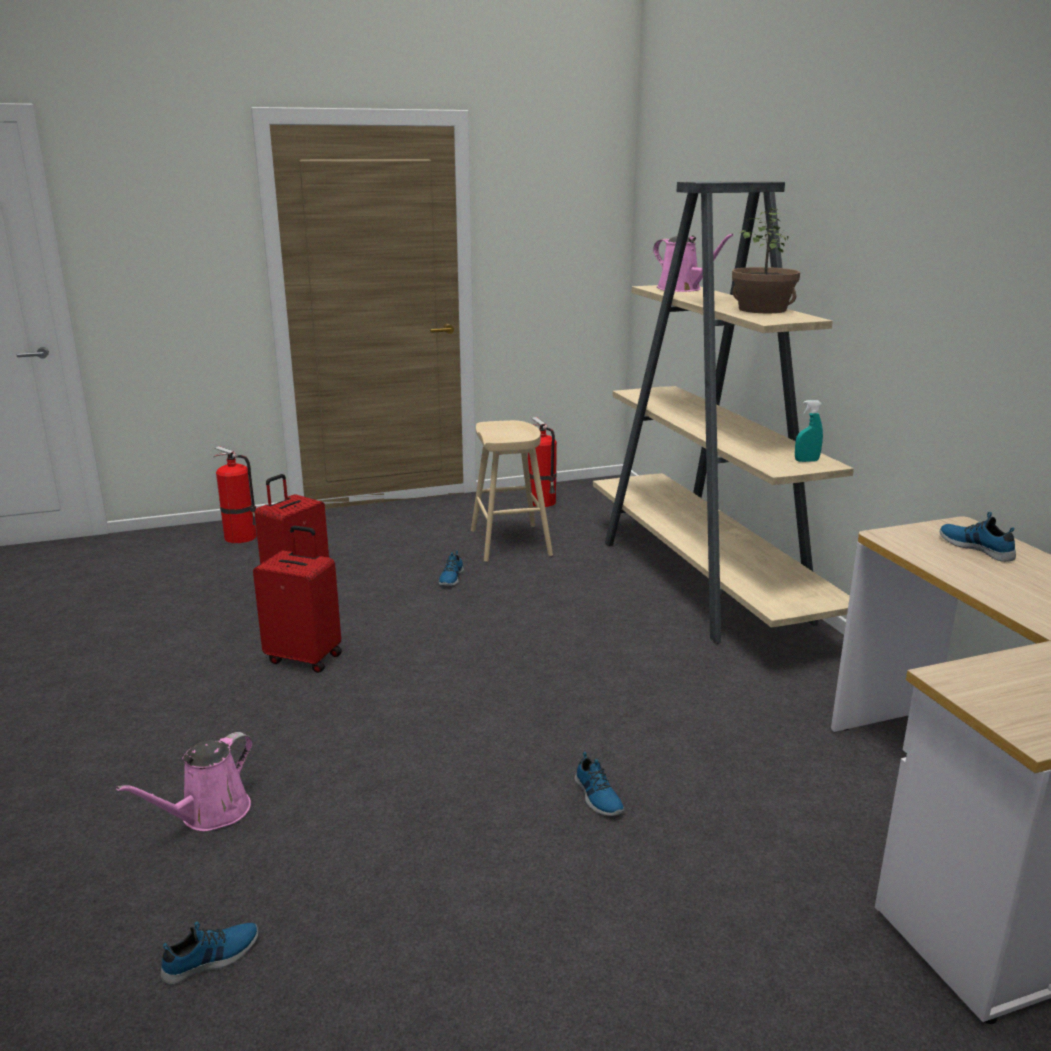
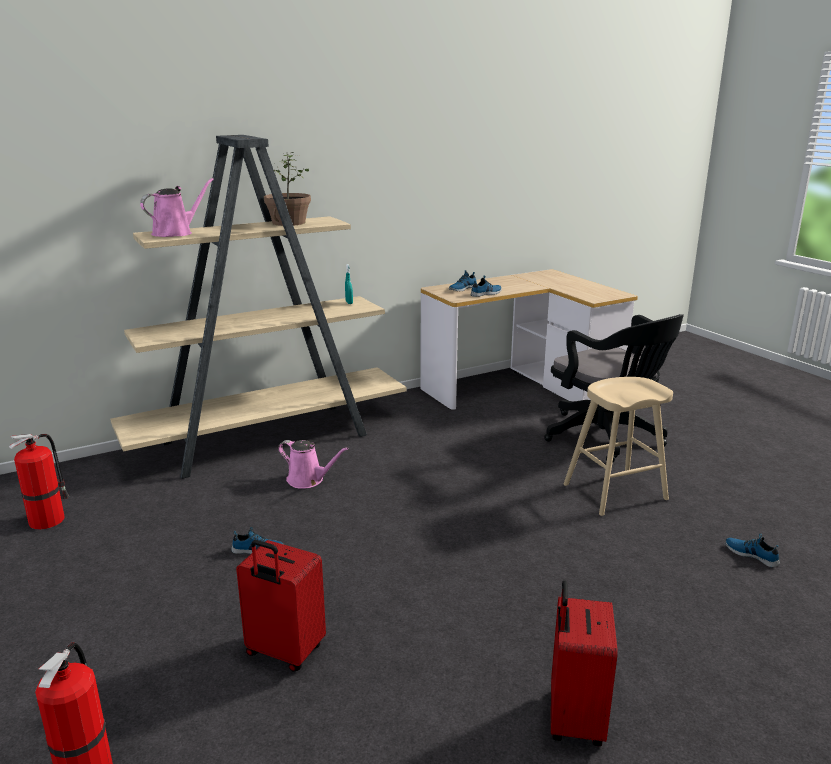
camera: 100 degrees left, 0 degrees up
pink watering can [116,732,253,831] -> pink watering can moved to [278,440,349,489]
red suitcase [253,526,342,673] -> red suitcase moved to [551,581,618,746]
beige stool [471,420,553,562] -> beige stool moved to [564,377,673,516]
shoe [574,752,625,816] -> shoe moved to [471,275,502,297]
none -> black office chair [544,314,684,463]

